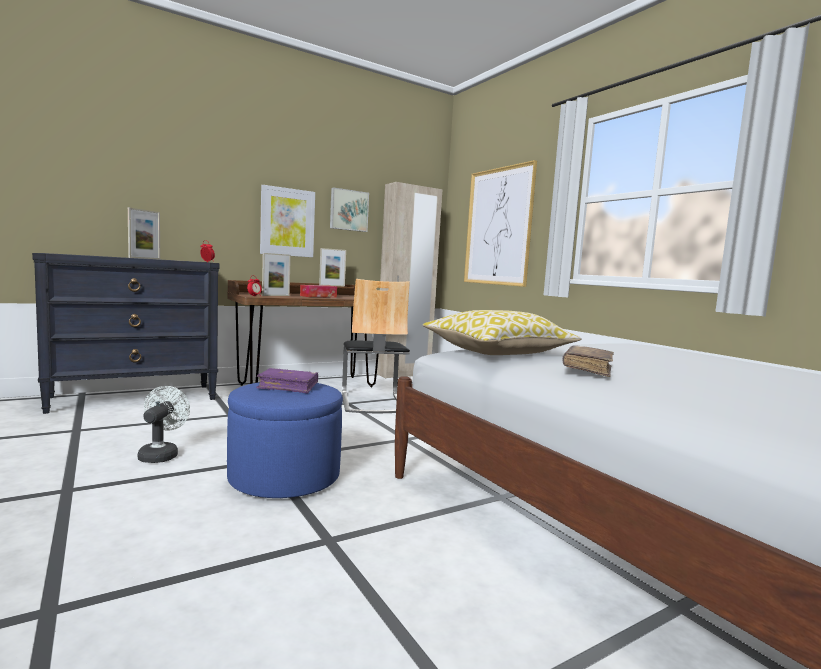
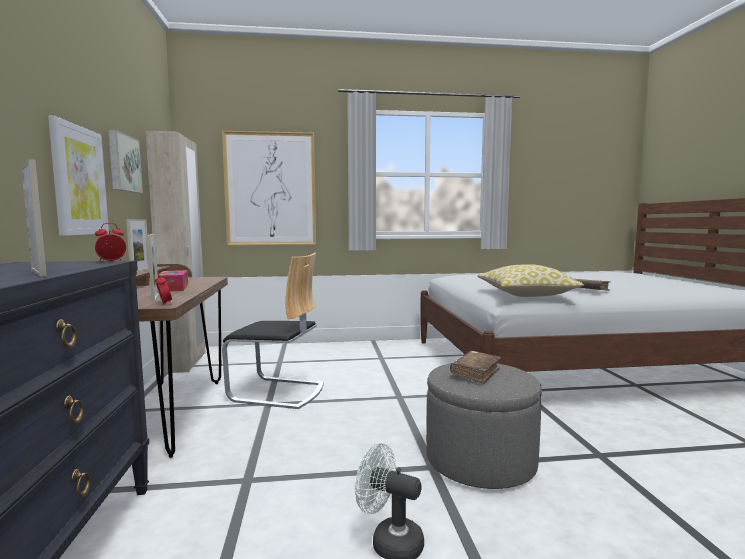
camera: 65 degrees left, 0 degrees up
blue ottoman [227,382,343,498] -> grey ottoman [426,363,542,489]
purple book [256,368,318,393] -> brown book [450,351,501,384]

